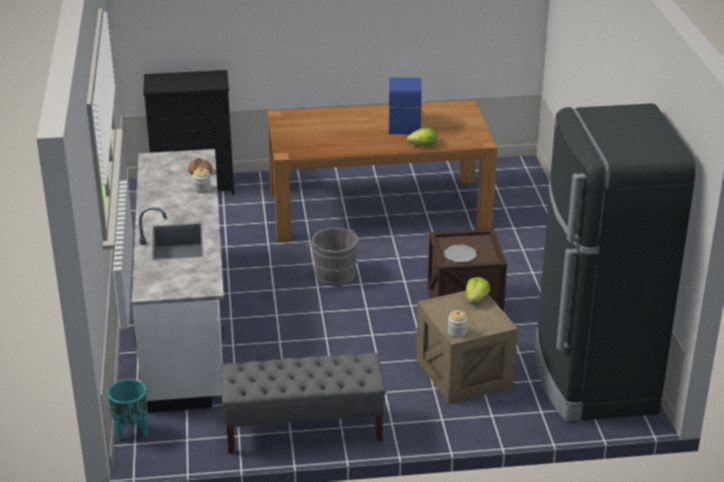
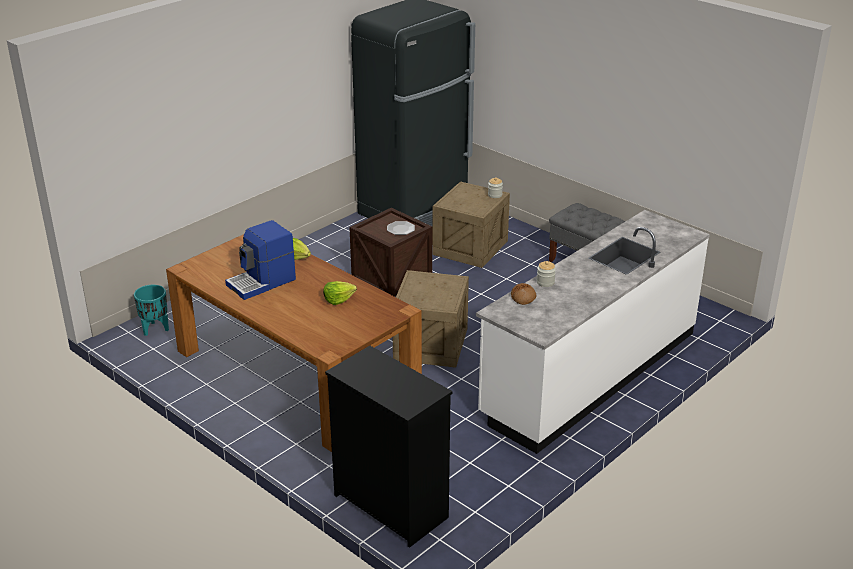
camera: 130 degrees left, 0 degrees up
turquoise planter [108,379,148,441] -> turquoise planter moved to [134,285,169,336]
grey bucket [306,228,359,286] -> crate [393,270,469,368]
lettuce [465,277,490,303] -> lettuce moved to [323,281,357,305]

